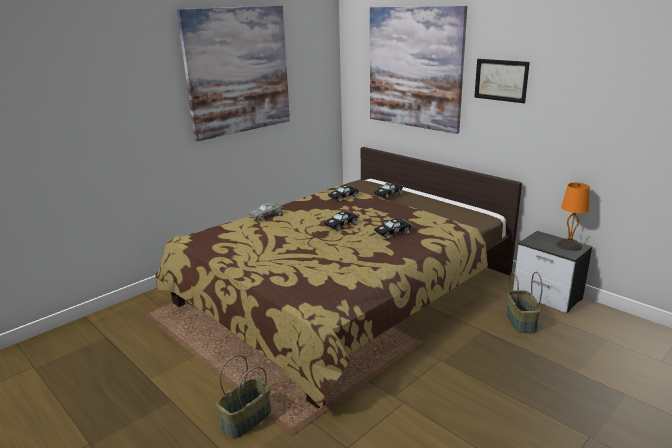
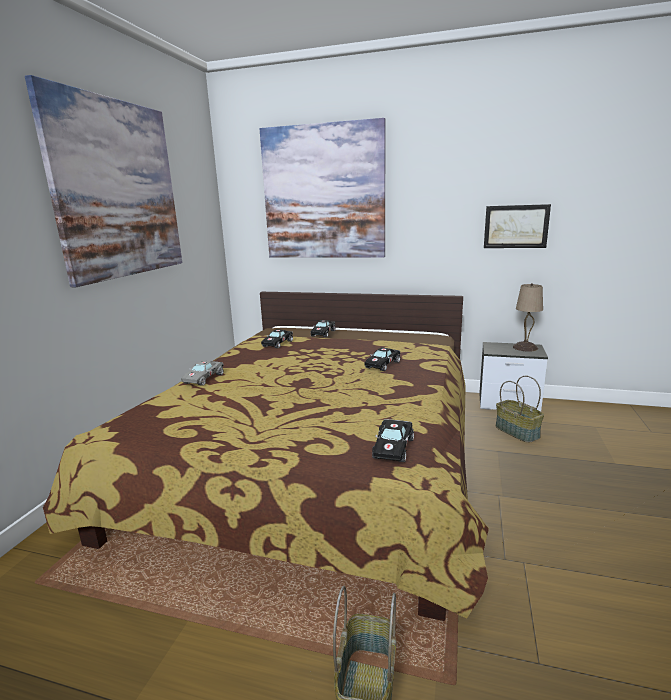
camera: 30 degrees left, 5 degrees down
black toy car [324,211,358,231] -> black toy car moved to [372,419,414,462]
picture [474,59,530,103] -> picture moved to [484,204,551,248]
orange table lamp [556,183,590,251] -> beige table lamp [513,283,543,352]

